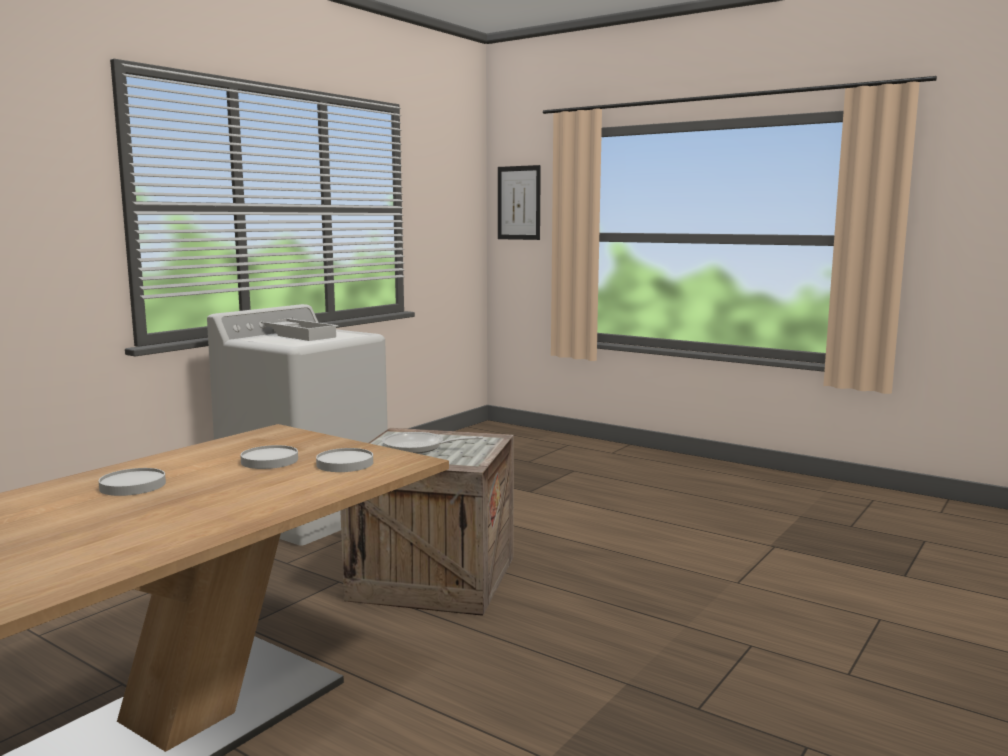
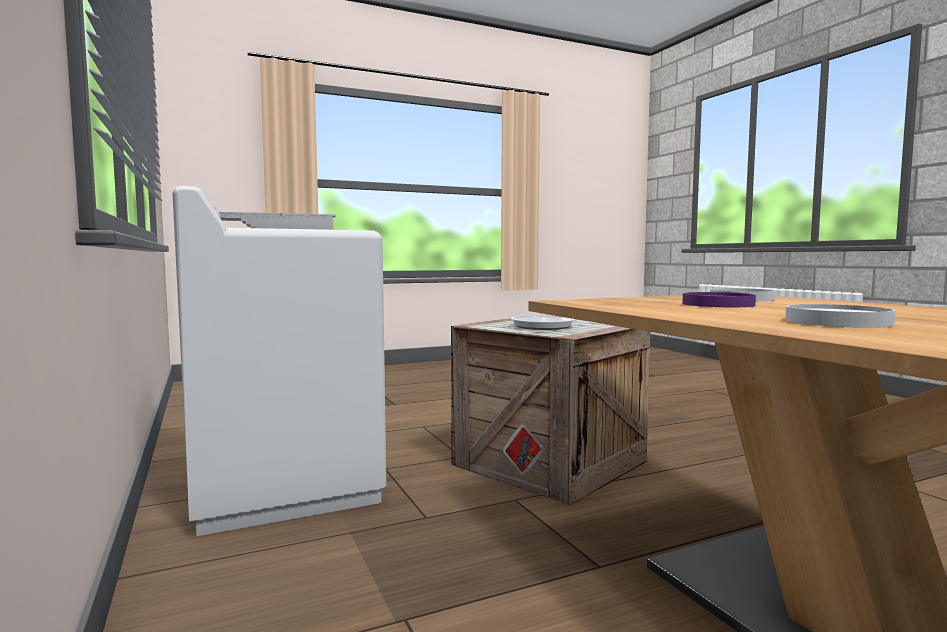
camera: 60 degrees left, 5 degrees down
white plate [240,445,298,469] -> purple plate [682,292,756,307]
picture [498,165,541,240] -> none

